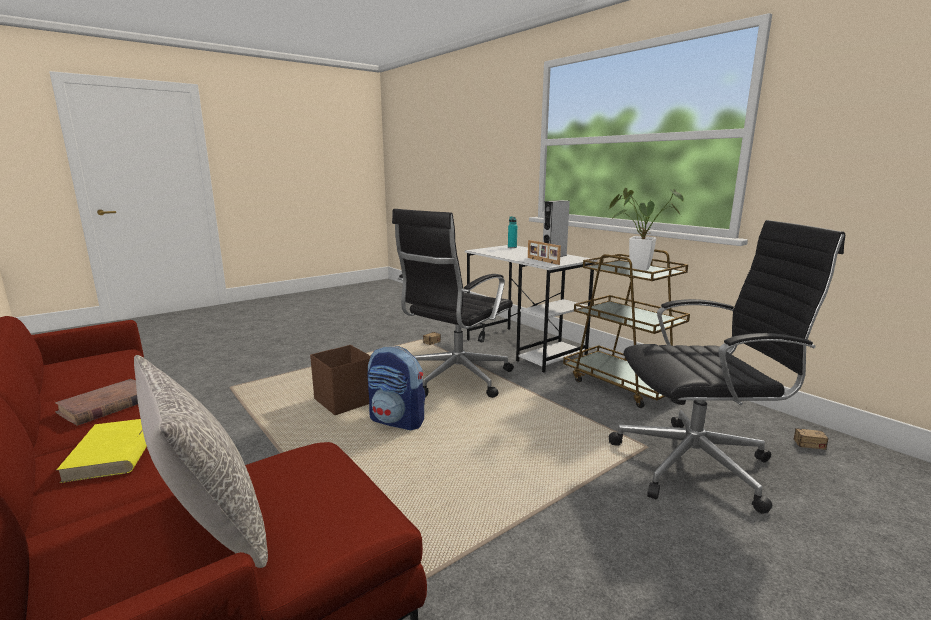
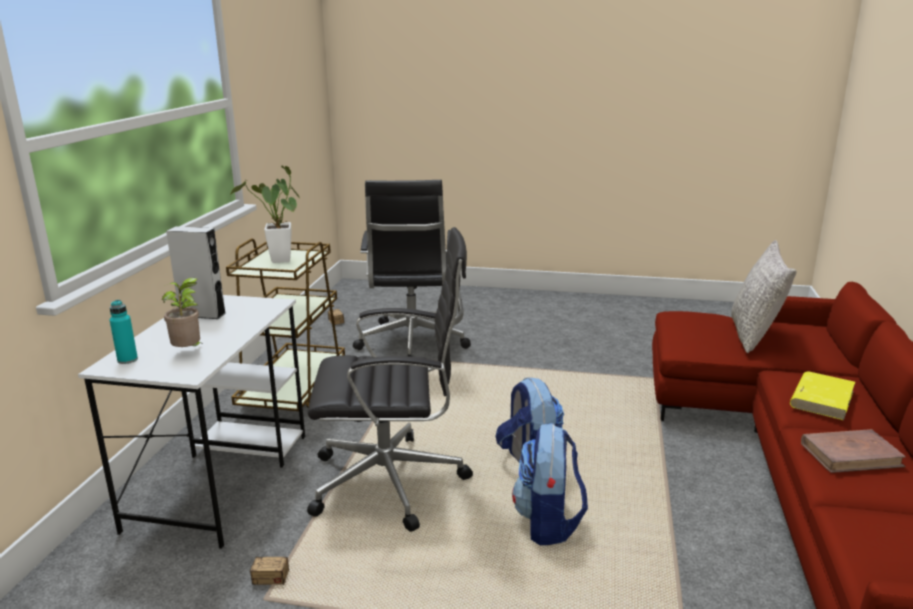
camera: 130 degrees left, 5 degrees up
brown storage box [310,345,371,415] -> backpack [512,423,588,545]
picture frame [528,240,561,265] -> none
black office chair [609,220,845,514] -> black office chair turned 135 degrees counterclockwise [353,180,471,357]
none -> potted plant [162,278,204,347]

